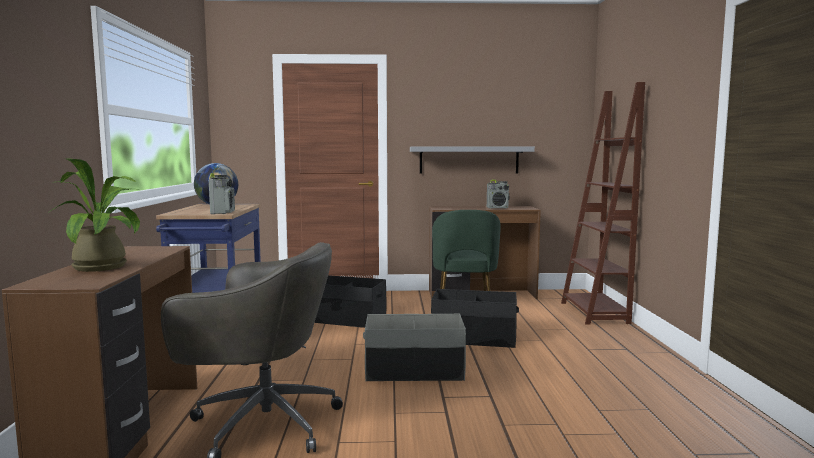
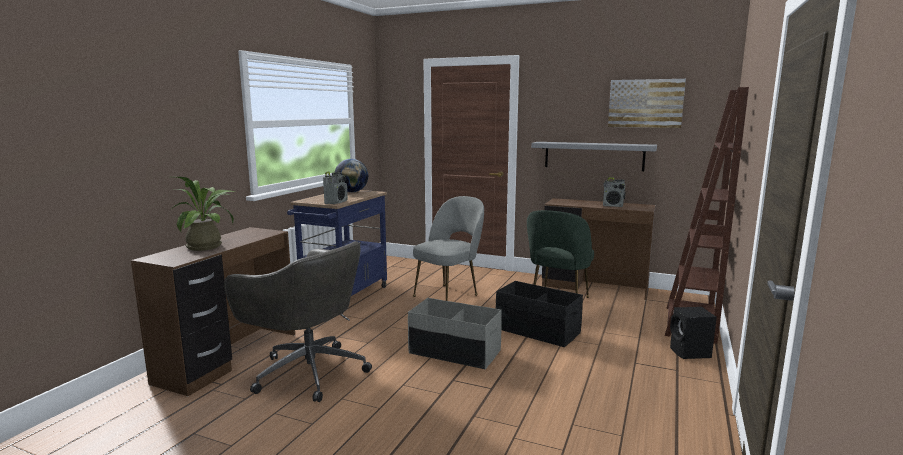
camera: 25 degrees right, 5 degrees up
black storage box [314,275,386,328] -> grey chair [413,196,484,301]
none -> picture [608,79,686,128]
none -> black speaker [670,307,717,359]

